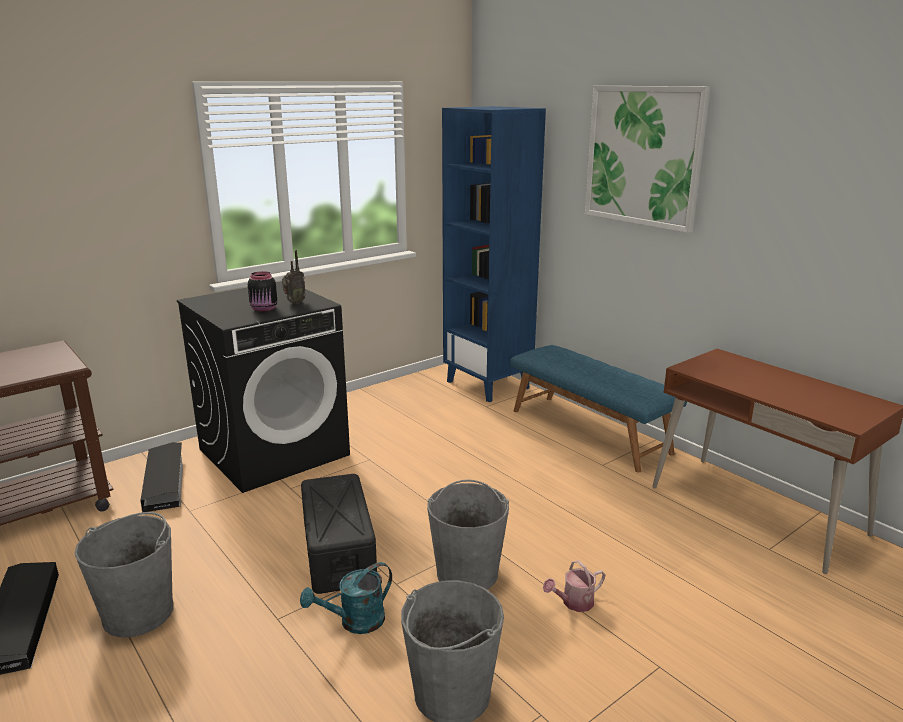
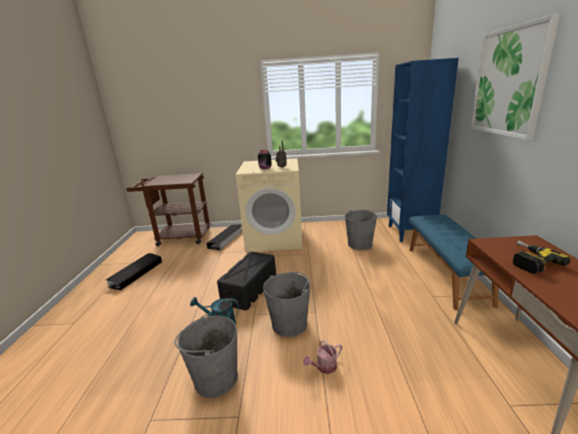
camera: 40 degrees right, 0 degrees up
grey bucket [74,512,173,637] -> grey bucket moved to [345,210,377,250]
black washing machine [177,281,350,493] -> beige washing machine [236,158,303,252]
watering can [543,561,605,612] -> watering can turned 45 degrees counterclockwise [303,340,342,374]
none -> power drill [513,241,570,274]

